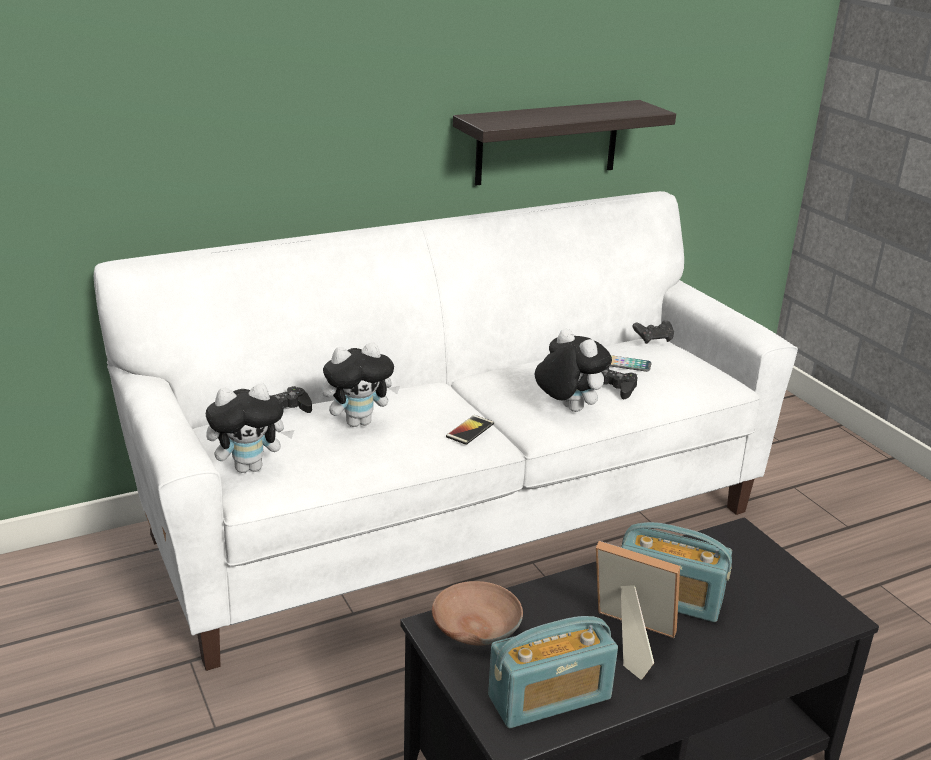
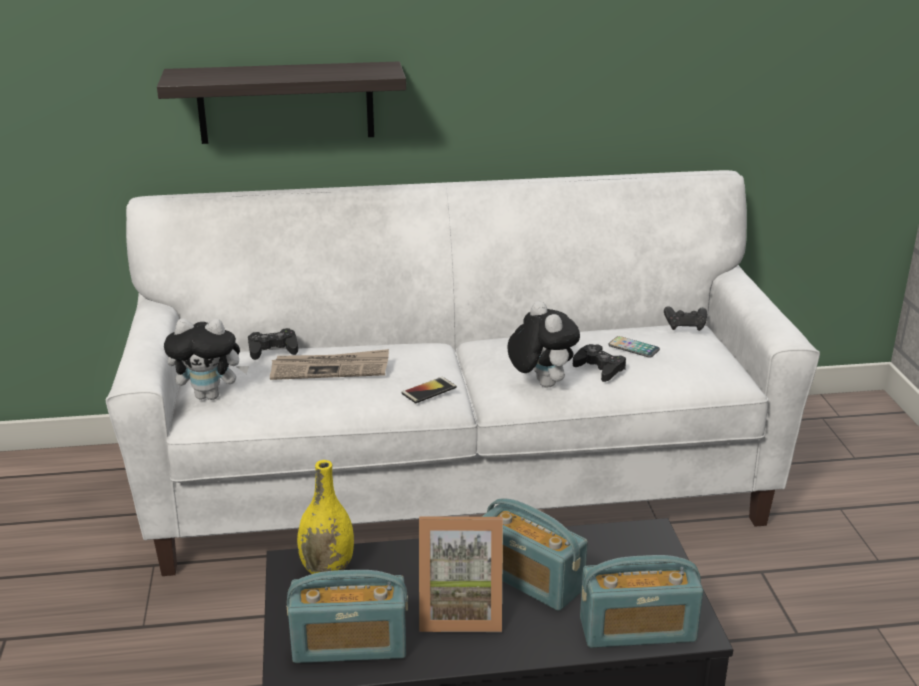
camera: 20 degrees right, 0 degrees up
plush toy [322,342,400,427] -> newspaper [270,349,389,380]
brown bowl [432,581,523,646] -> yellow vase [297,460,354,574]
shelf [453,100,676,185] -> shelf moved to [157,61,406,144]
picture frame [596,541,680,680] -> picture frame turned 135 degrees clockwise [419,516,503,632]
none -> radio [580,555,703,648]

